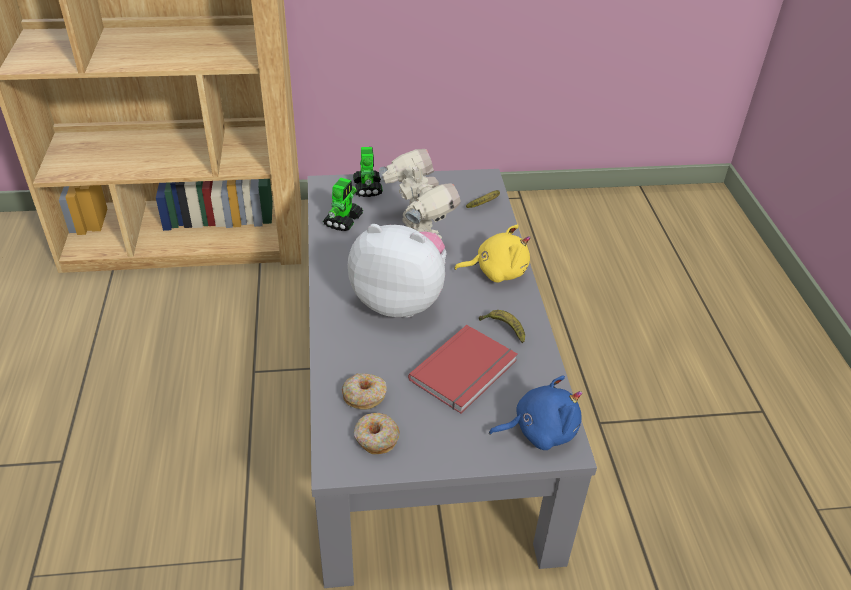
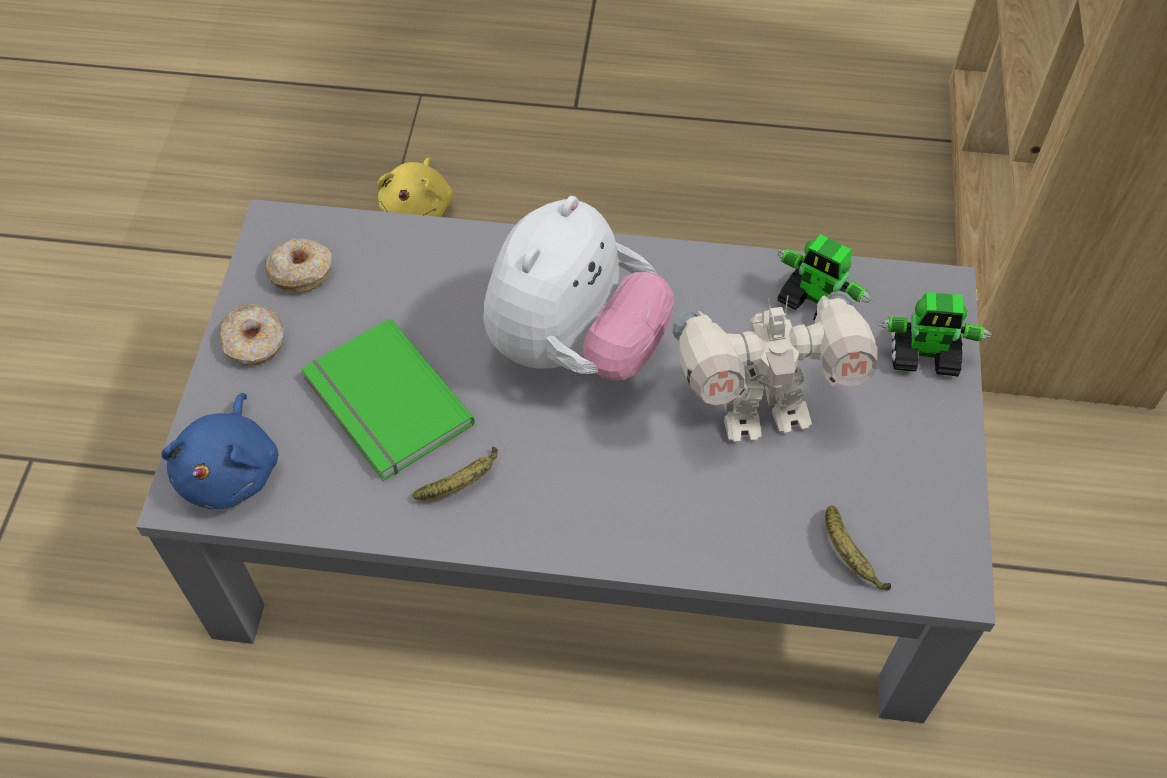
camera: 105 degrees right, 15 degrees up
donut [342,373,387,409] -> donut moved to [219,304,284,366]
red book [408,325,518,413] -> green book [301,318,475,481]
yellow plush toy [454,225,531,283] -> yellow plush toy moved to [377,158,453,217]

